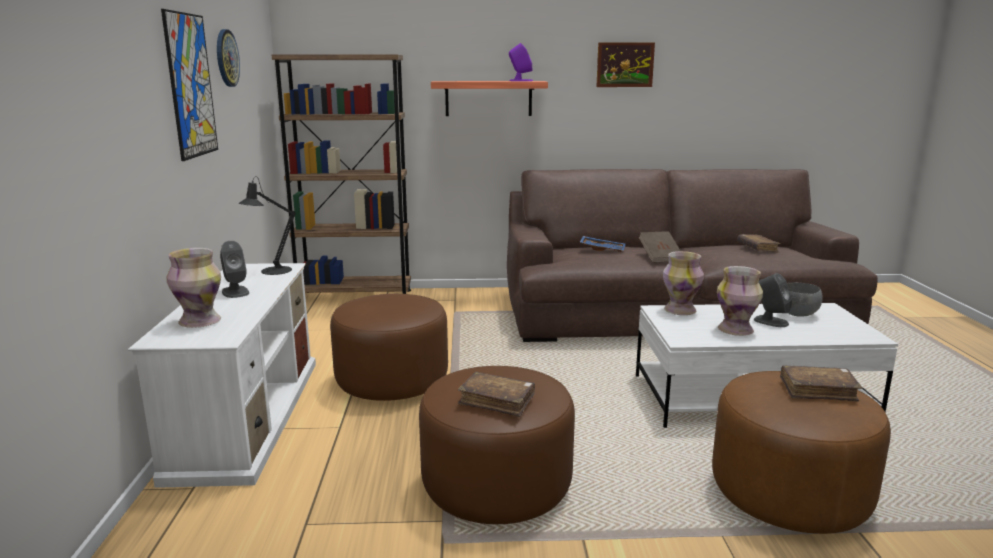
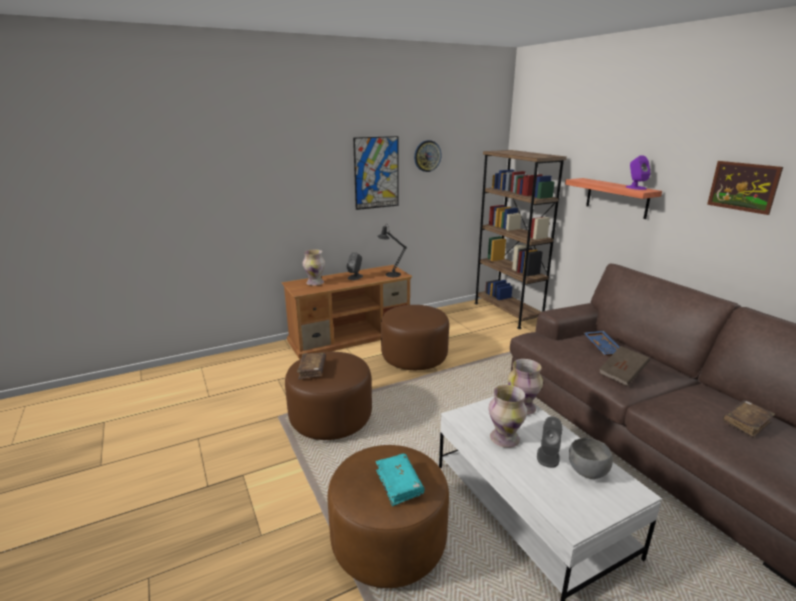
camera: 65 degrees right, 5 degrees up
white tv stand [128,263,316,488] -> brown tv stand [282,265,413,359]
brown book [780,365,862,402] -> turquoise book [376,454,425,506]

